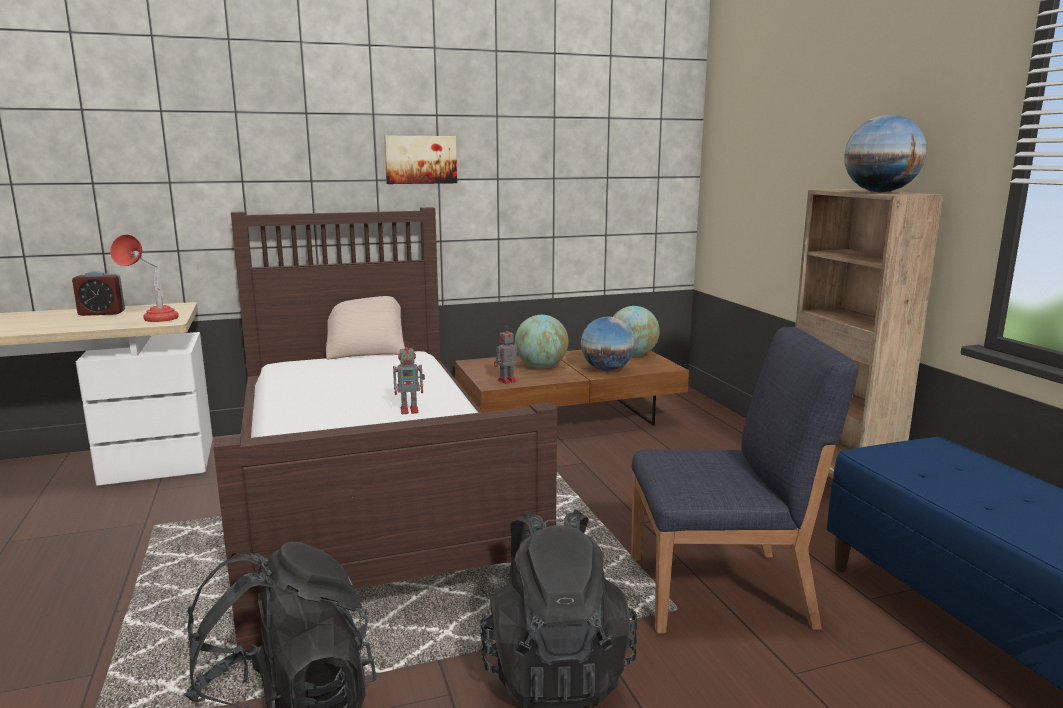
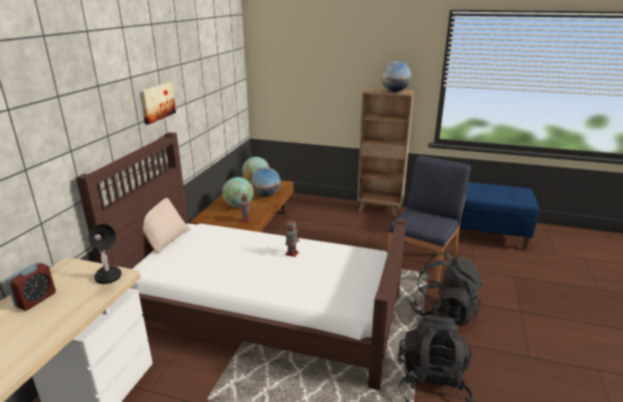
camera: 55 degrees left, 10 degrees up
red table lamp [110,235,179,322] -> black table lamp [89,224,121,284]

